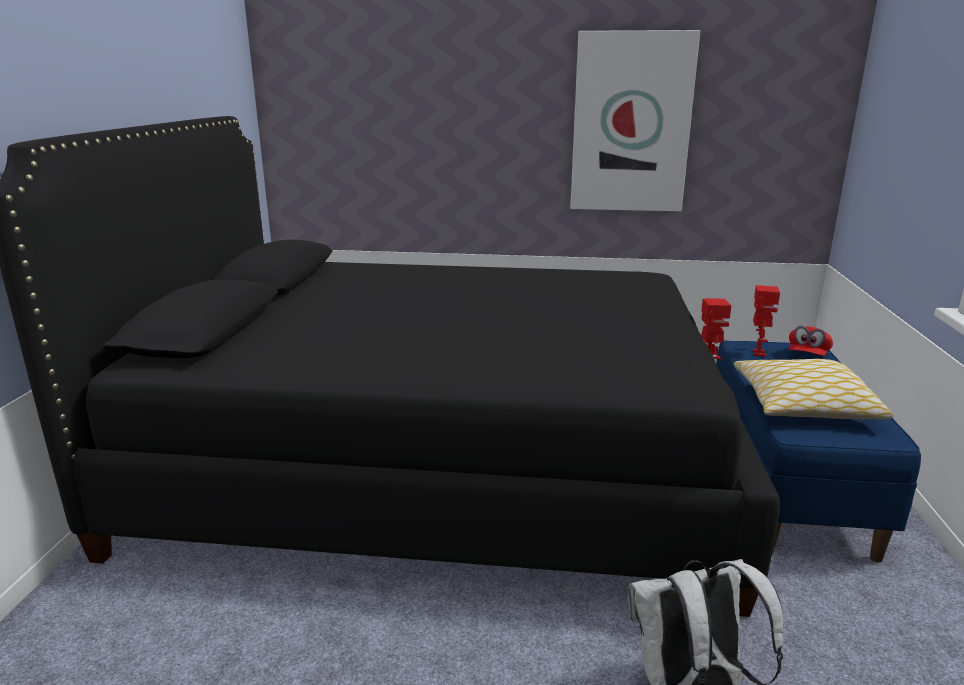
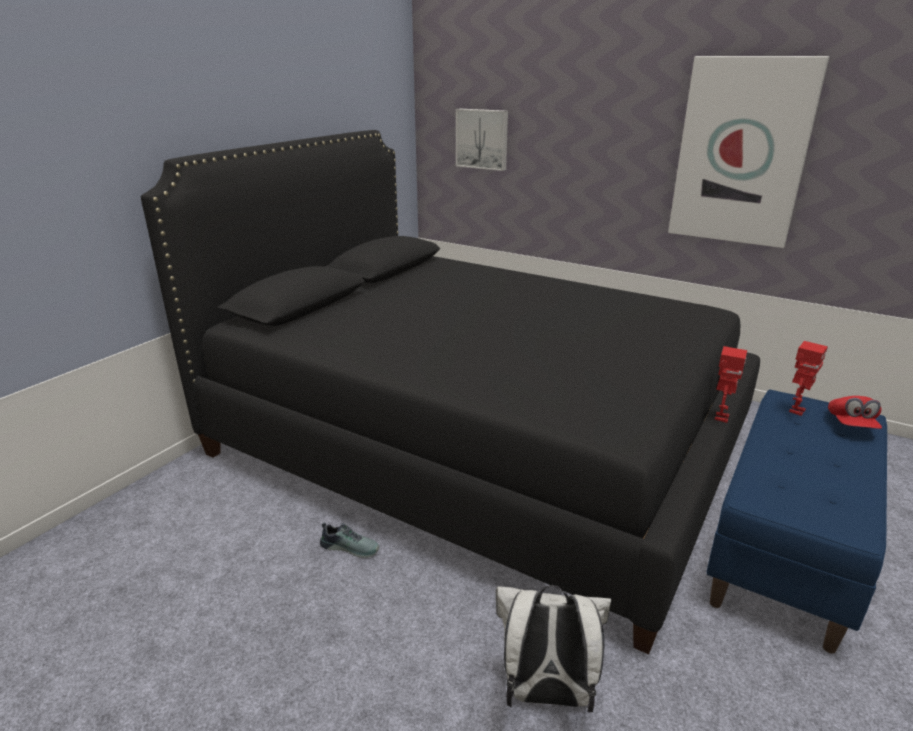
camera: 25 degrees right, 5 degrees up
pillow [734,359,893,419] -> none
red cap [789,326,833,356] -> red cap turned 45 degrees counterclockwise [828,396,882,429]
none -> shoe [320,522,379,558]
none -> picture [456,109,508,171]

